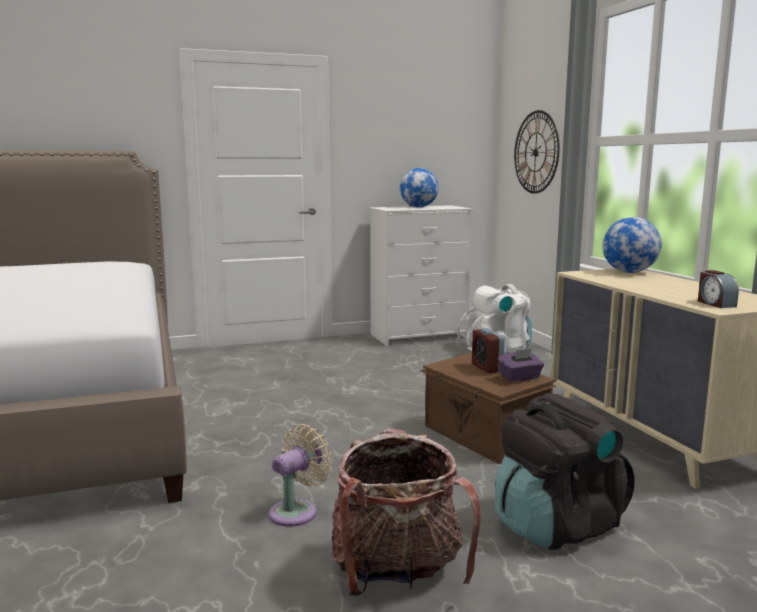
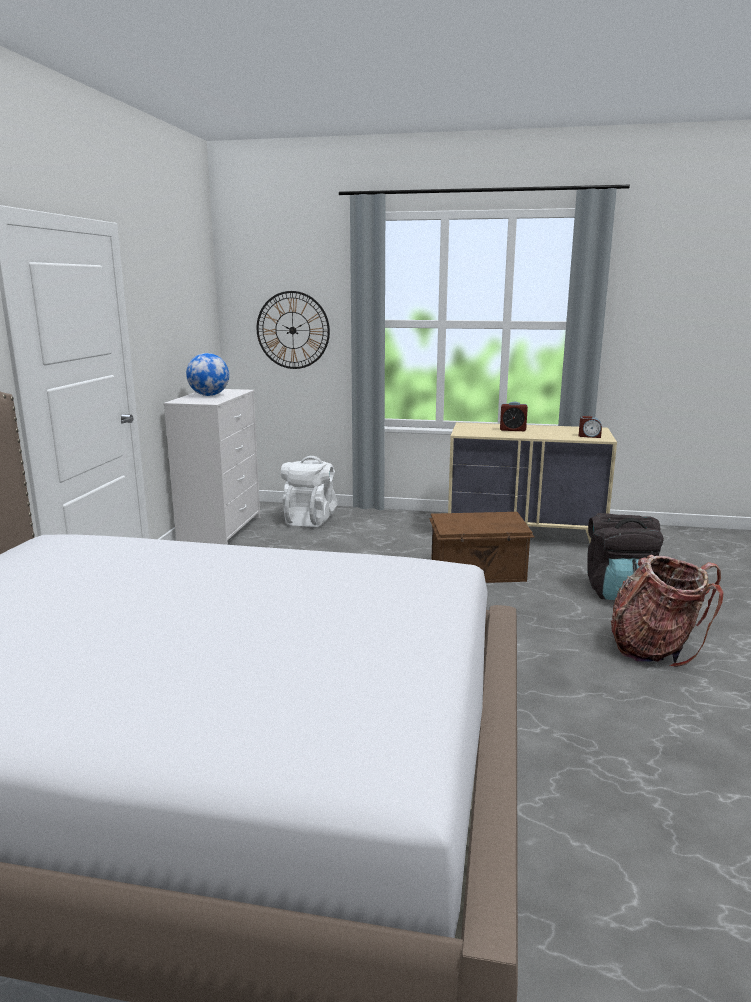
camera: 60 degrees left, 5 degrees up
beige fan [269,424,332,527] -> none
alarm clock [472,328,505,373] -> alarm clock moved to [500,402,528,431]
purple tissue box [498,349,544,382] -> none
globe [603,217,662,273] -> none

